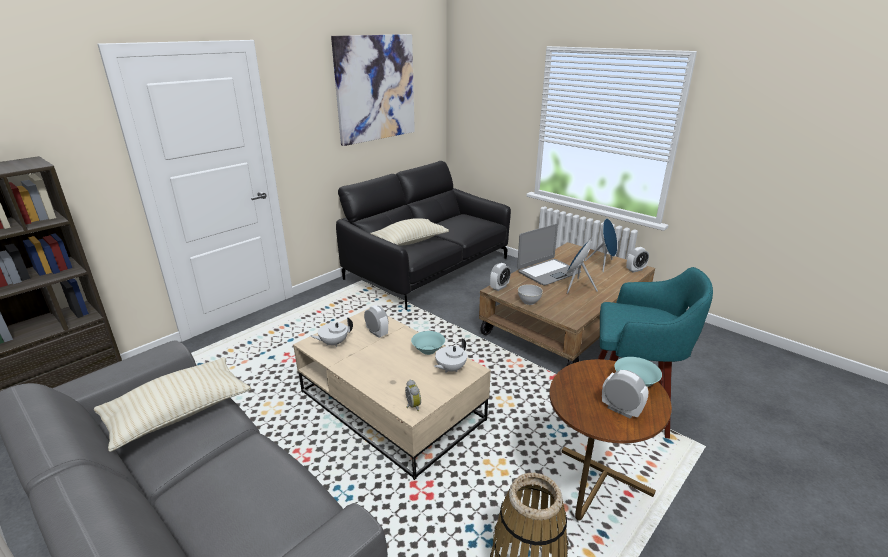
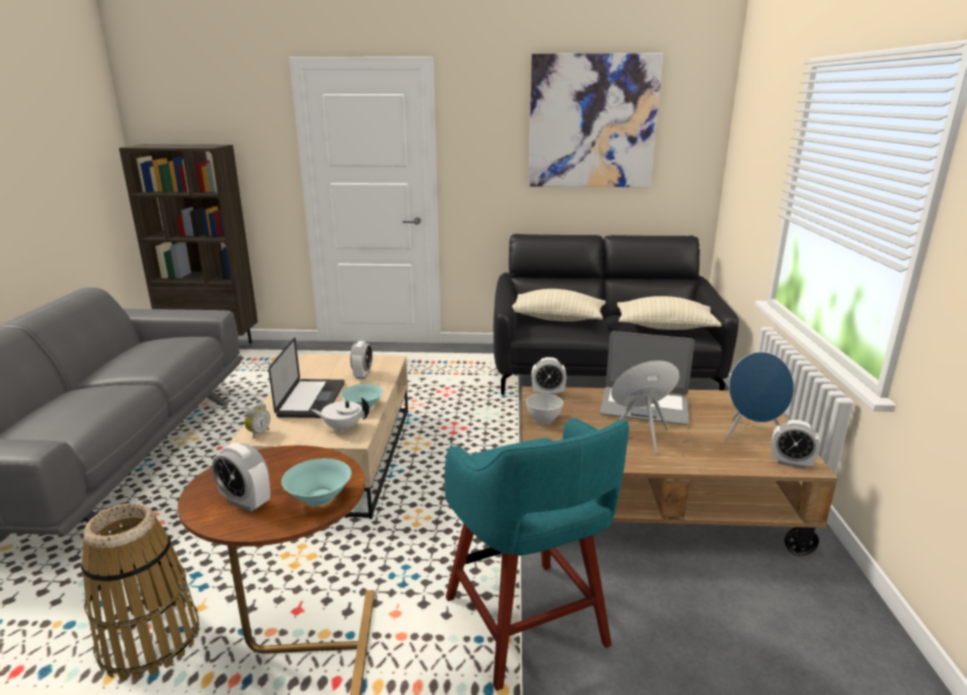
camera: 50 degrees right, 5 degrees down
beige pillow [94,357,251,452] -> beige pillow moved to [617,296,722,330]
white teapot [310,317,353,347] -> none
alarm clock [602,370,648,419] -> alarm clock turned 120 degrees clockwise [212,443,270,512]
none -> laptop [268,337,345,418]

